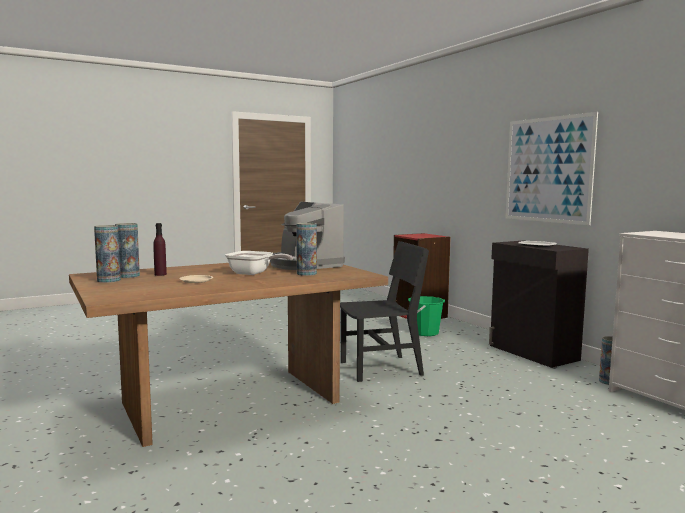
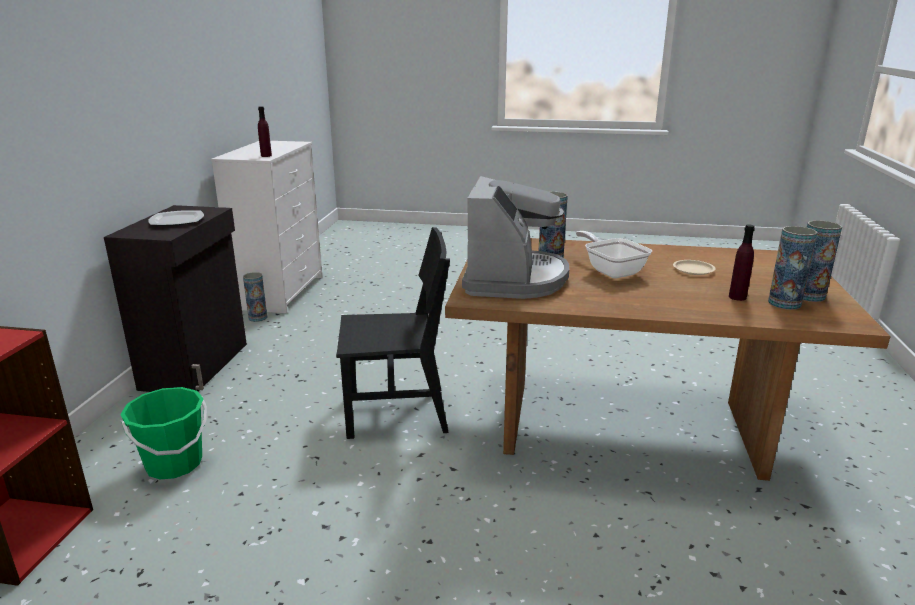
camera: 140 degrees left, 15 degrees up
black chair [340,241,429,382] -> black chair turned 150 degrees clockwise [336,227,450,439]
picture [506,112,598,225] -> none
none -> purple bottle [258,106,272,157]

